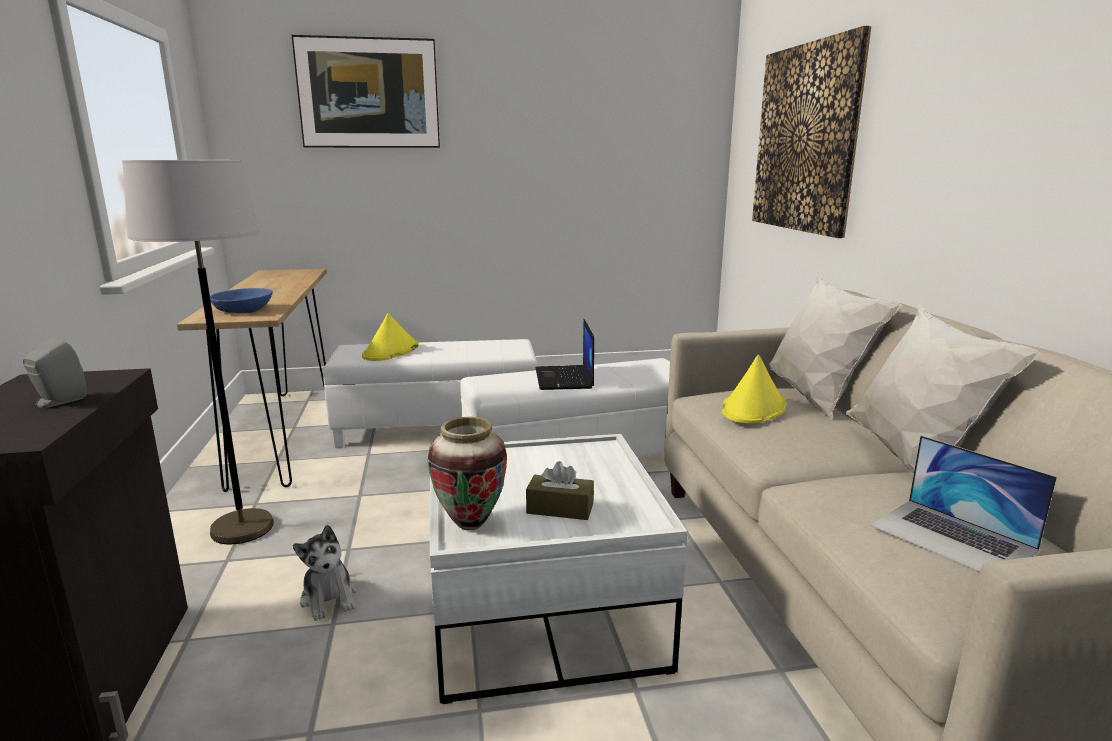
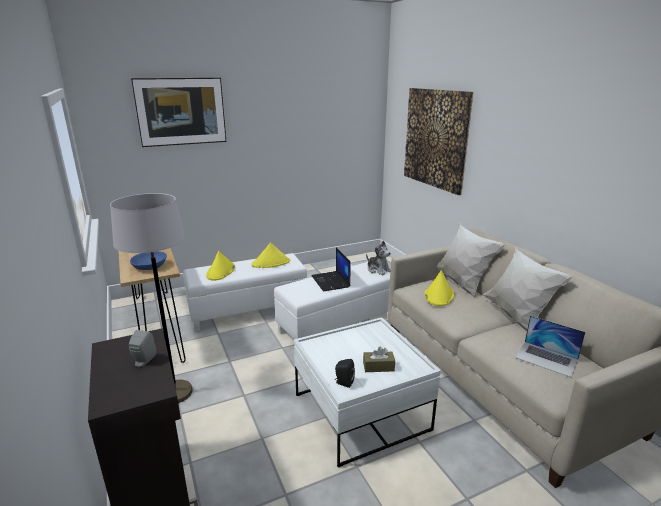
camera: 15 degrees left, 5 degrees up
plush toy [293,525,357,621] -> plush toy moved to [366,240,391,275]
vase [428,417,507,530] -> black speaker [335,359,355,388]
none -> yellow hat [251,242,290,268]

